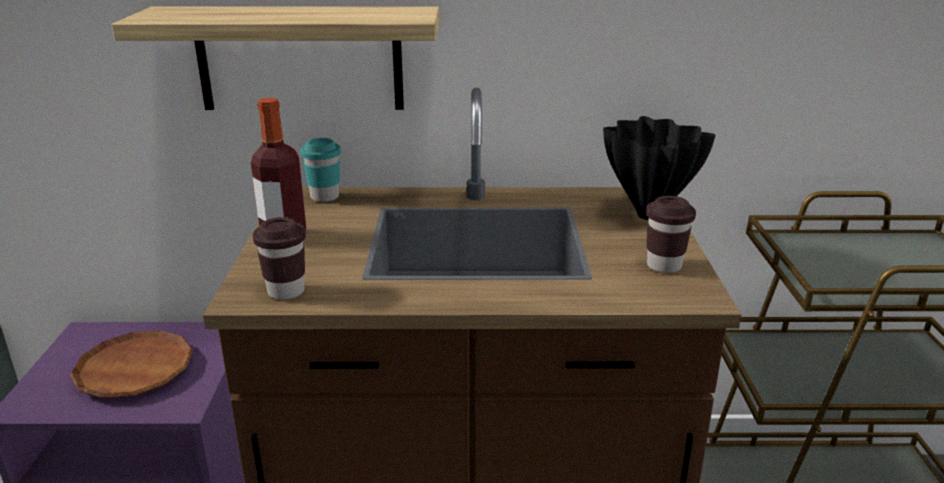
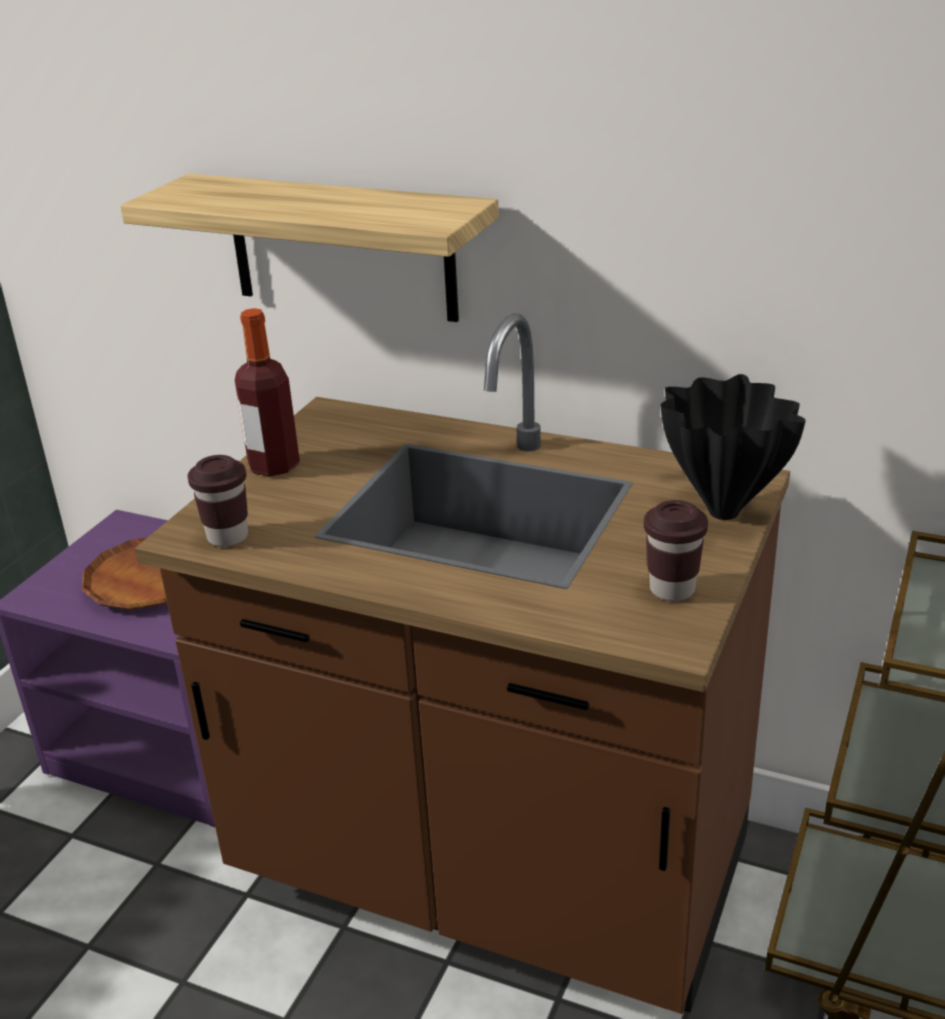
camera: 25 degrees right, 5 degrees up
turquoise cup [300,138,341,202] -> none

